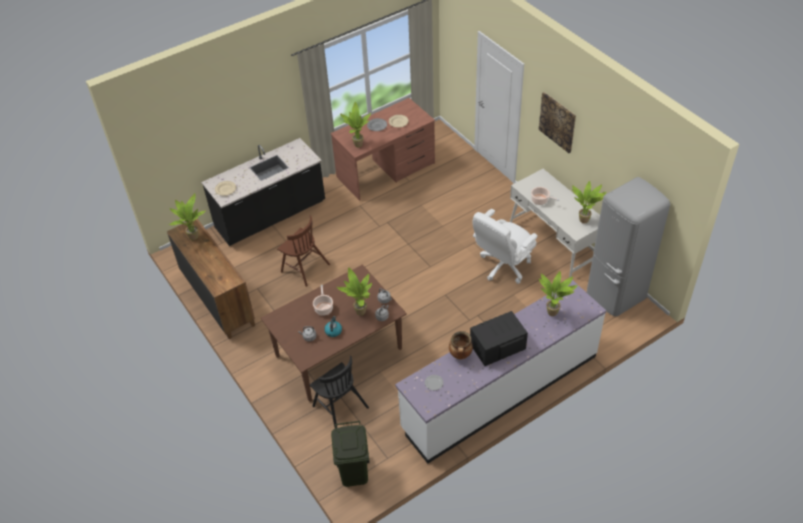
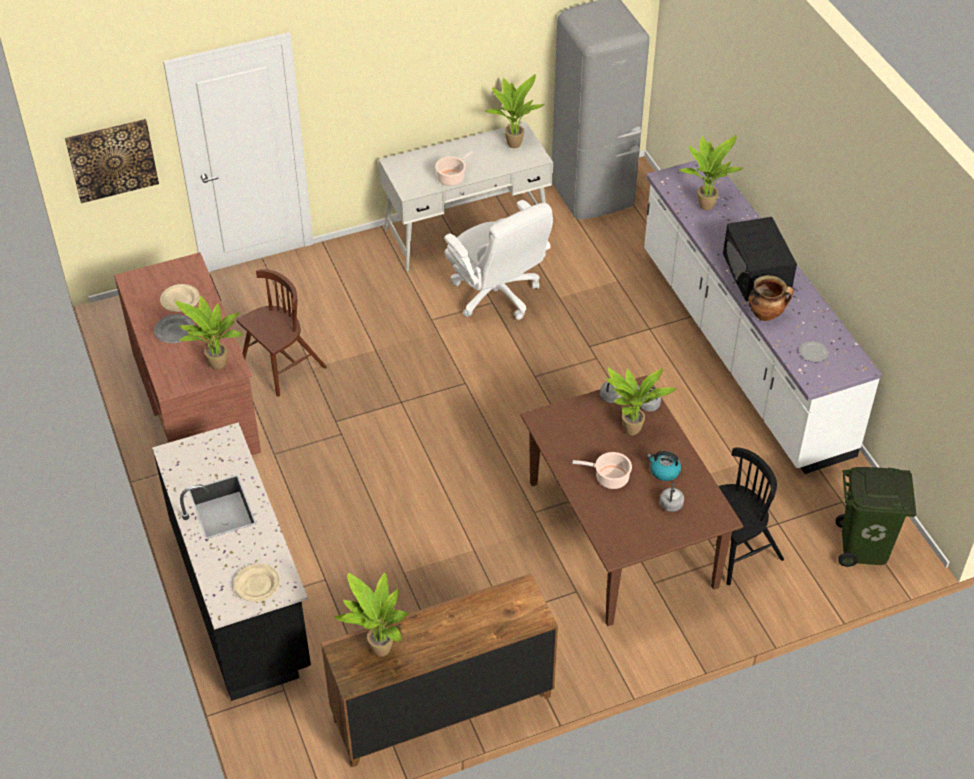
camera: 80 degrees left, 0 degrees up
brown chair [277,215,330,287] -> brown chair moved to [236,269,327,397]
picture [539,92,576,153] -> picture moved to [65,119,159,203]

